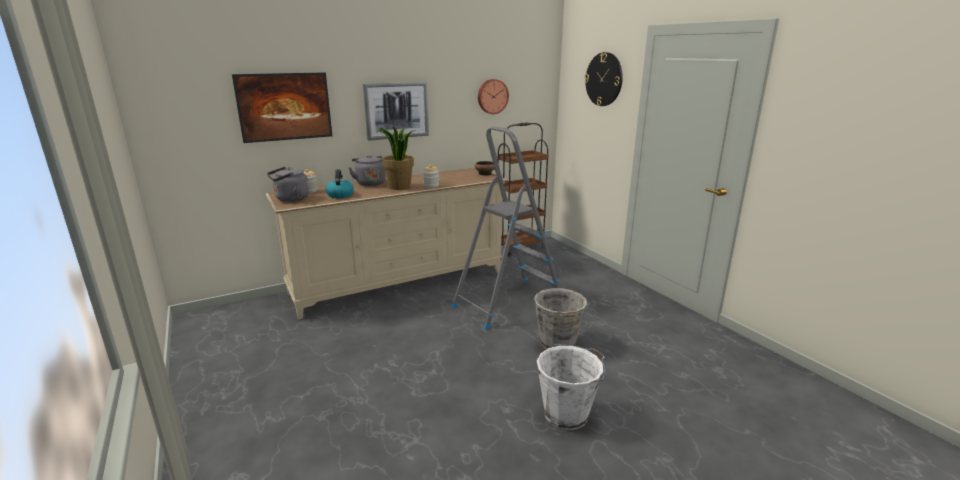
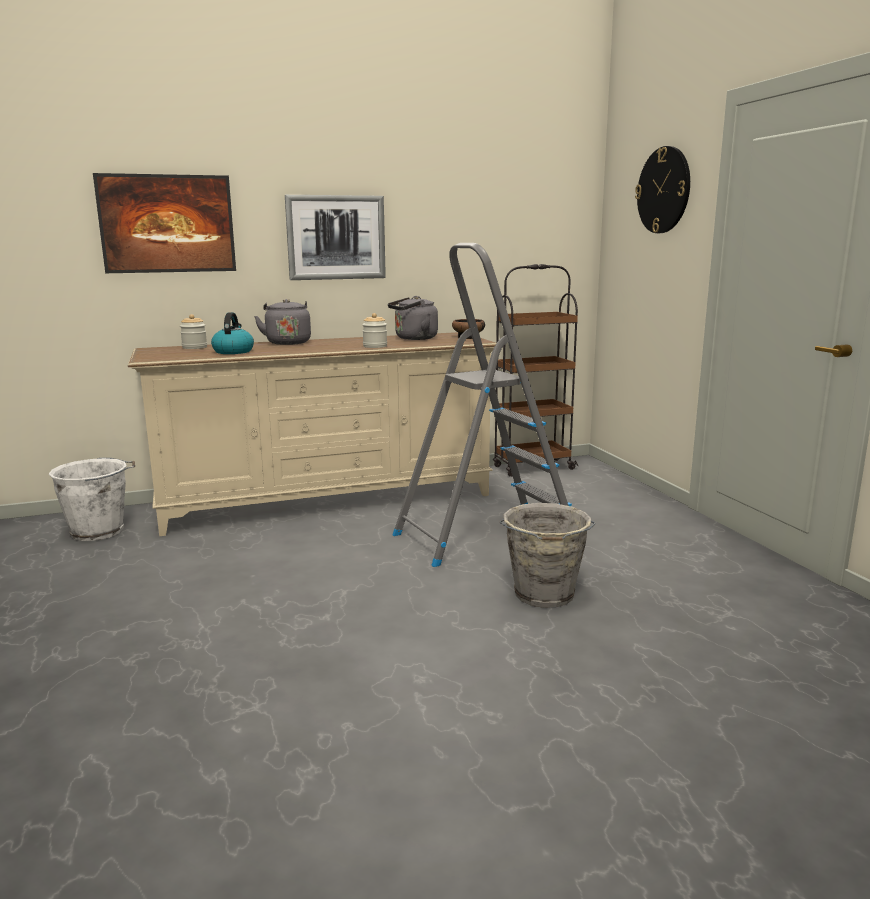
camera: 10 degrees right, 5 degrees down
grey kettle [267,167,309,202] -> grey kettle moved to [388,296,438,340]
potted plant [377,125,416,190] -> none
wall clock [478,79,509,114] -> none
white bucket [537,344,606,430] -> white bucket moved to [49,457,135,541]

